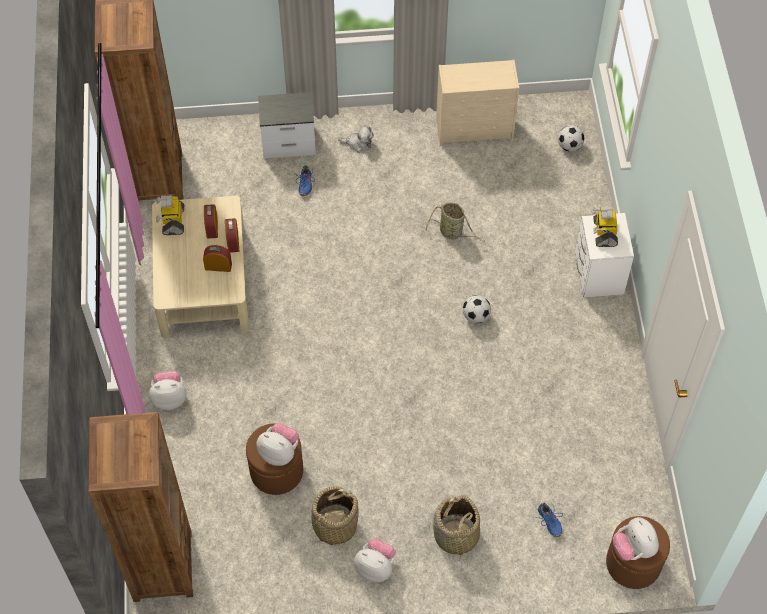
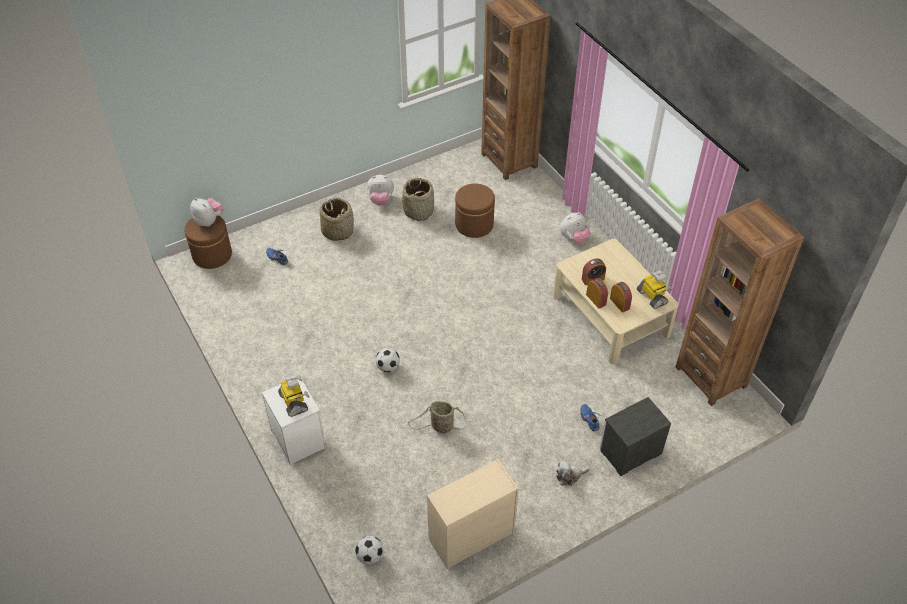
camera: 155 degrees right, 10 degrees down
plush toy [257,423,299,466] -> none

